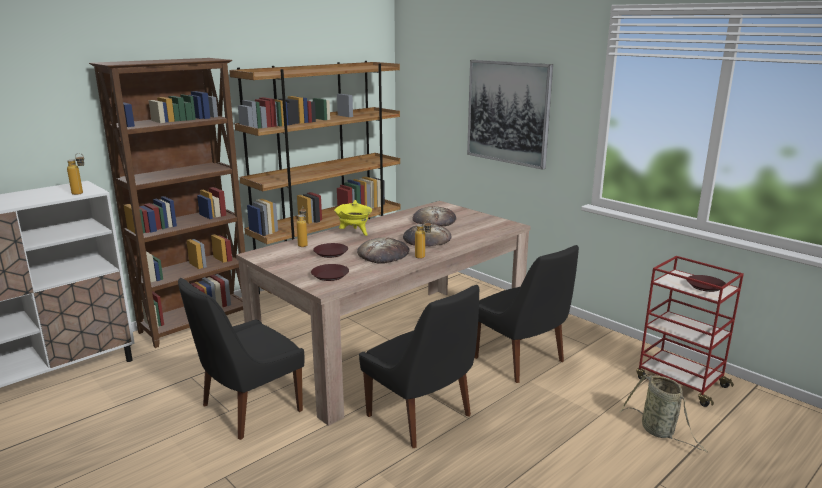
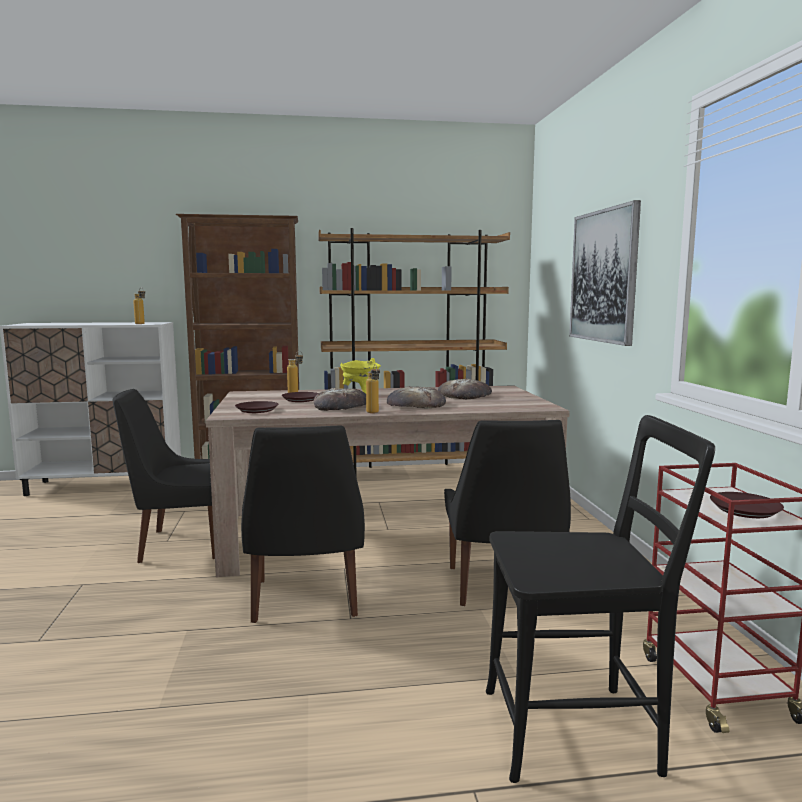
camera: 35 degrees right, 10 degrees down
basket [620,374,707,452] -> black chair [486,415,715,783]

